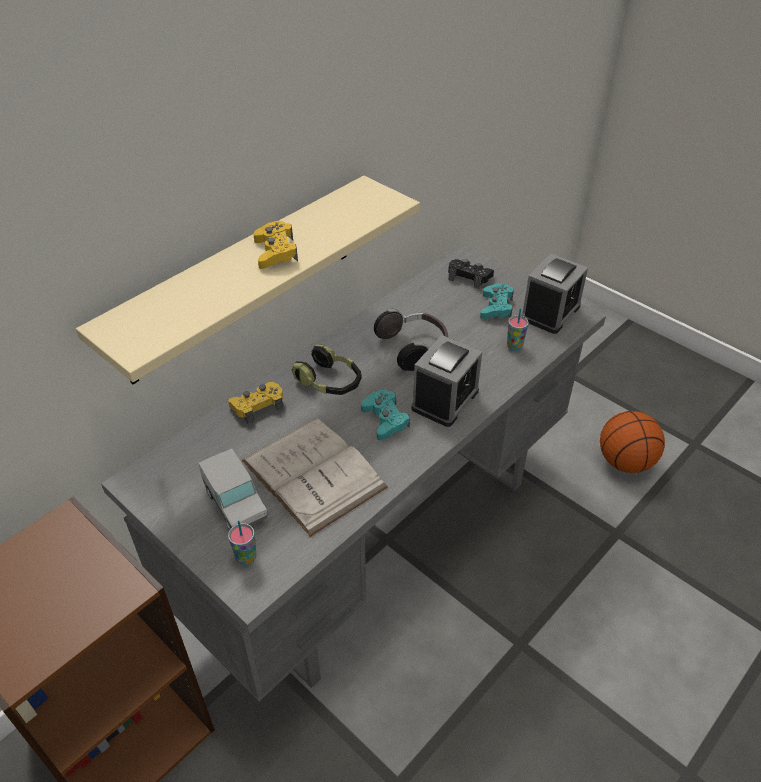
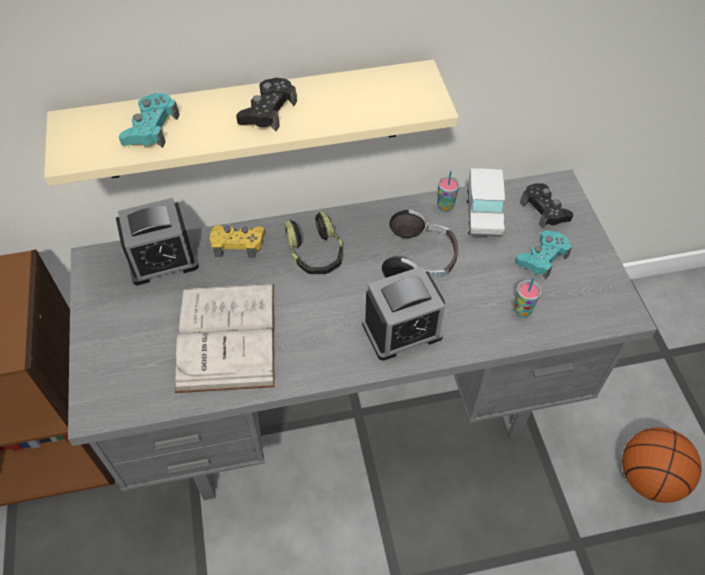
camera: 35 degrees right, 10 degrees up
toy truck [198,448,267,531] -> toy truck moved to [466,168,505,237]
cup [228,520,256,565] -> cup moved to [437,171,460,212]
yellow game controller [253,221,298,269] -> black game controller [236,77,297,131]
turquoise game controller [361,390,410,440] -> turquoise game controller moved to [119,93,179,148]
alarm clock [521,254,588,334] -> alarm clock moved to [116,198,199,285]

